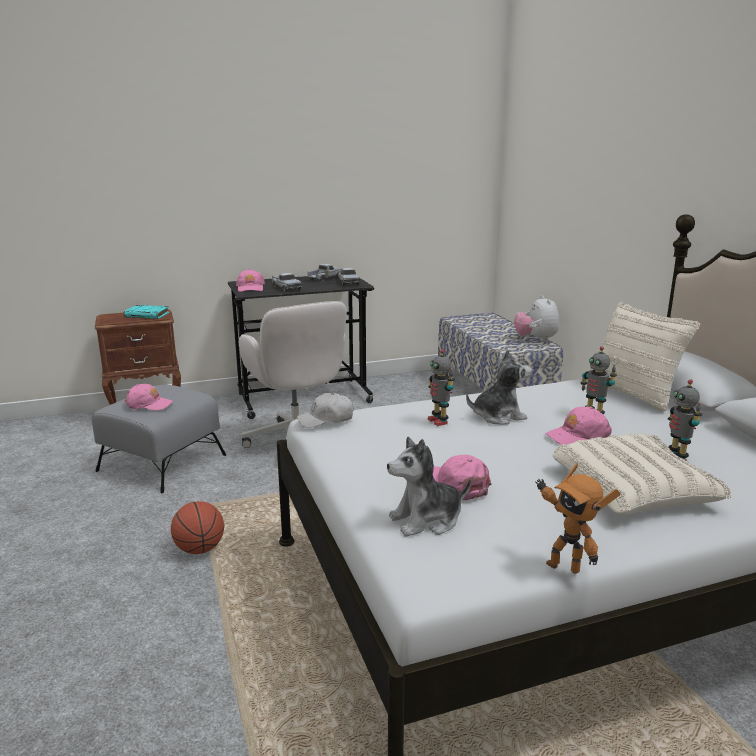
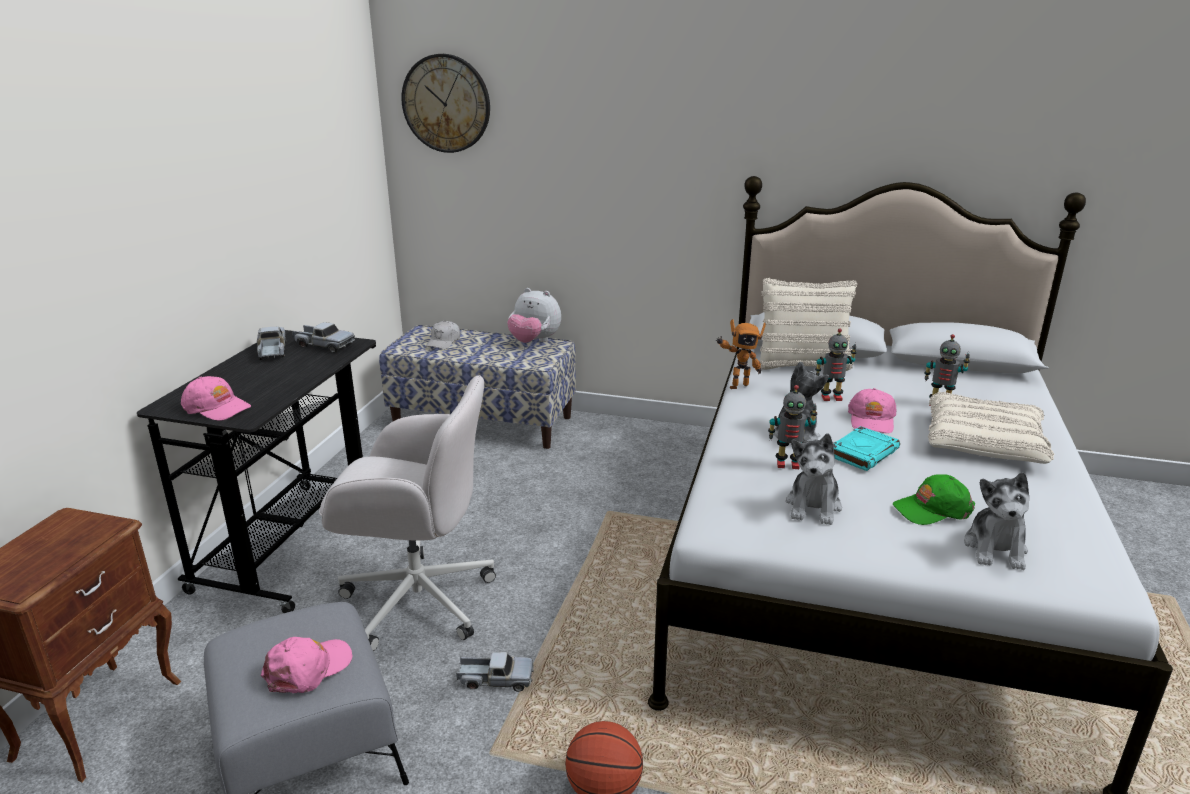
camera: 55 degrees left, 5 degrees up
turquoise book [124,305,170,319] -> turquoise book moved to [833,426,900,471]
toy truck [272,273,302,292] -> toy truck moved to [456,652,534,692]
white cap [297,393,354,428] -> white cap moved to [425,321,460,349]
pink cap [433,455,491,500] -> green cap [893,474,975,525]
toy robot [535,463,620,574] -> toy robot moved to [716,319,766,389]
none -> wall clock [401,54,490,153]
none -> plush toy [786,433,842,525]

